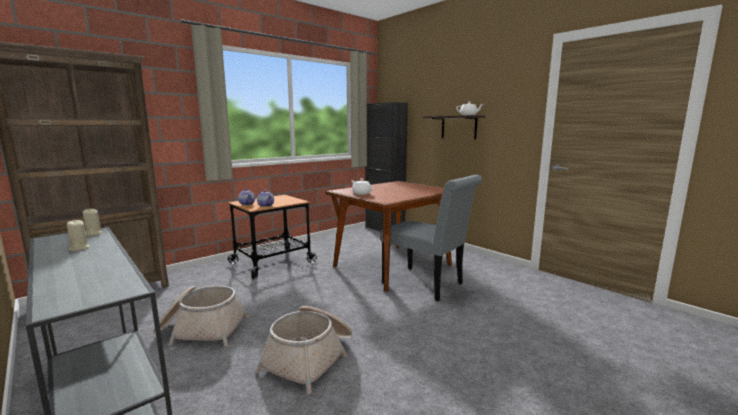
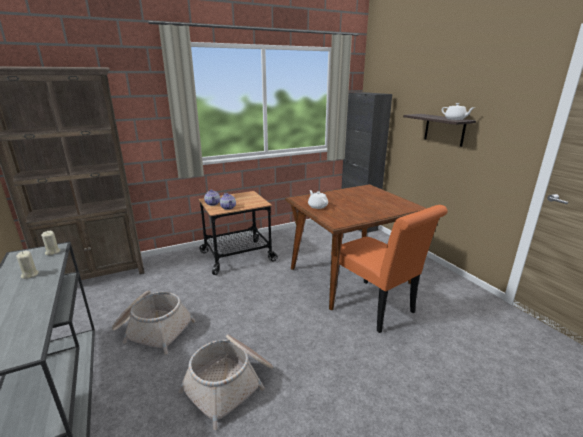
camera: 15 degrees right, 10 degrees up
grey chair [380,175,483,301] -> orange chair [331,205,448,333]

